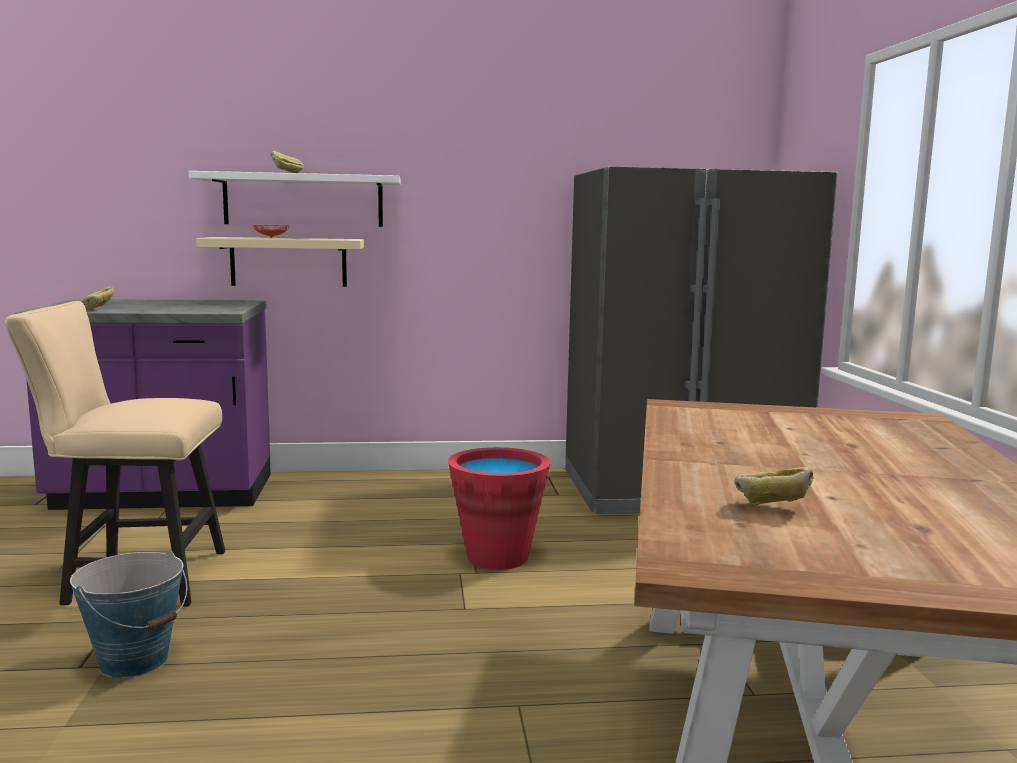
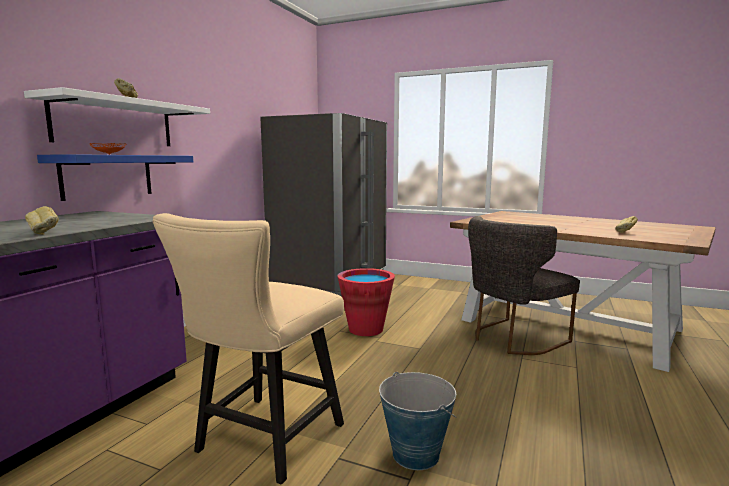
camera: 60 degrees left, 0 degrees up
beige shelf [196,237,364,287] -> blue shelf [37,154,193,201]
none -> grey chair [468,216,580,355]

